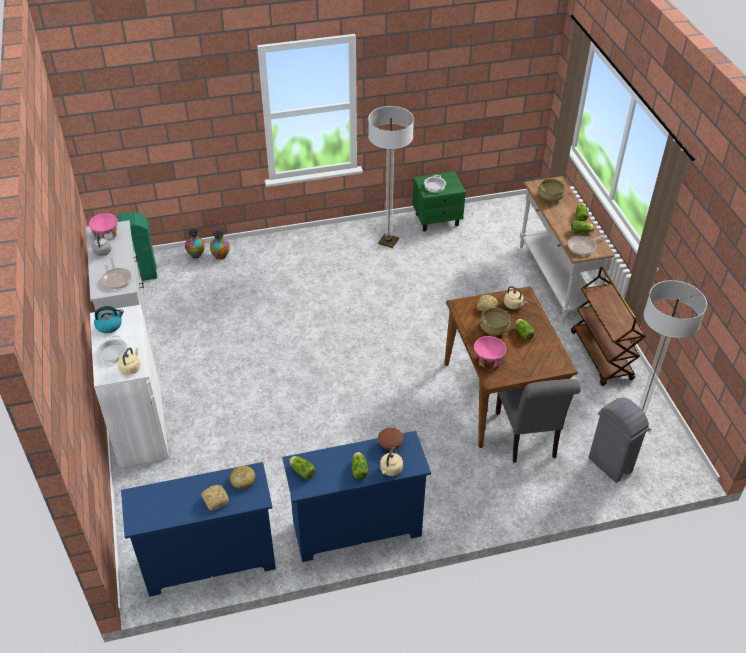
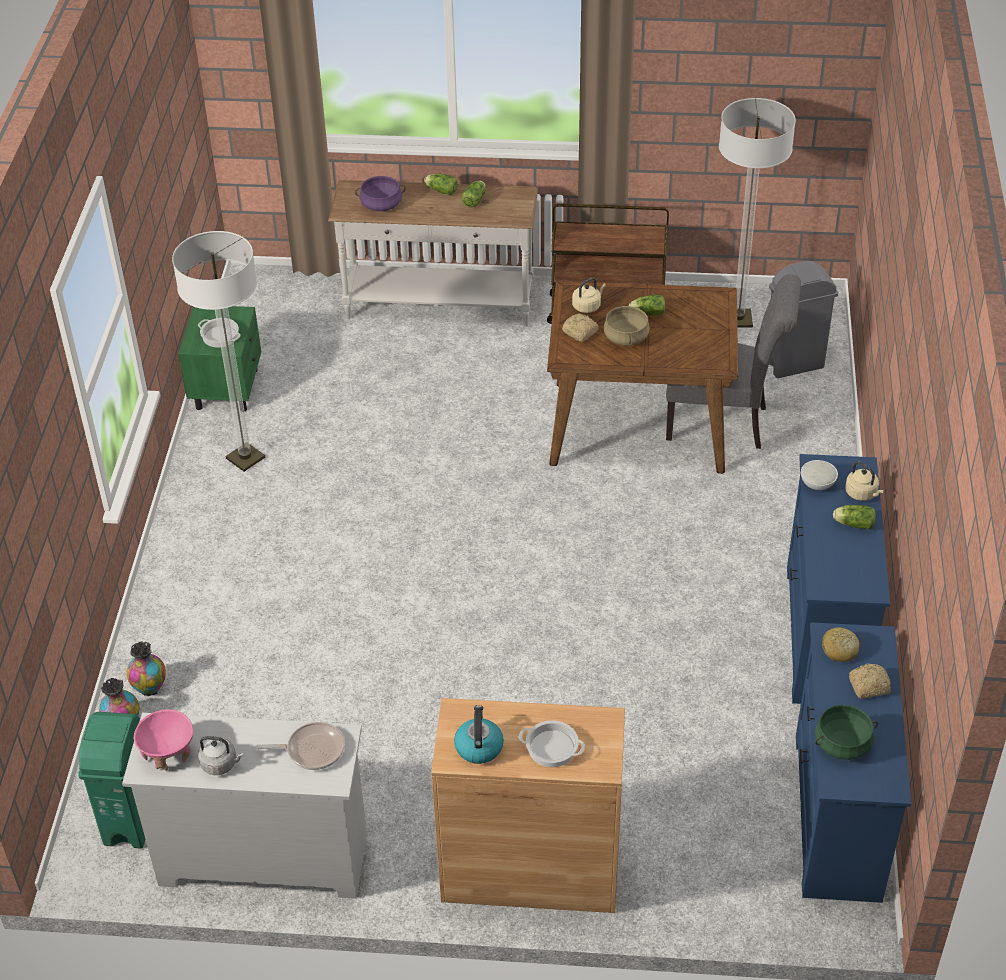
camera: 70 degrees left, 0 degrees up
white cabinet [90,305,169,468] -> brown cabinet [431,698,625,913]
beige kettle [118,348,140,375] -> none
lettuce [289,456,315,479] -> none
brown bowl [378,428,403,450] -> white bowl [801,460,838,490]
pink bowl [474,336,506,368] -> none
beige cooking pot [538,179,565,201] -> purple cooking pot [355,176,406,211]
frying pan [568,234,606,255] -> none
none -> green cooking pot [815,705,878,760]

